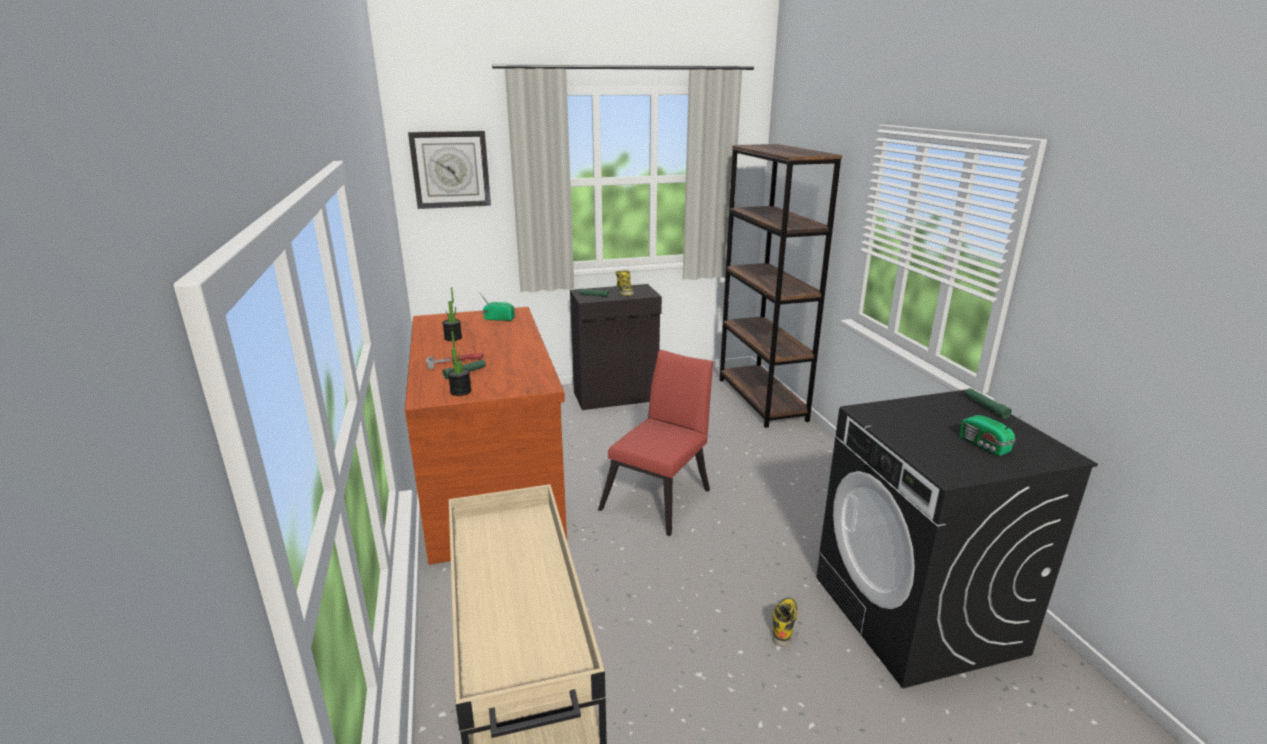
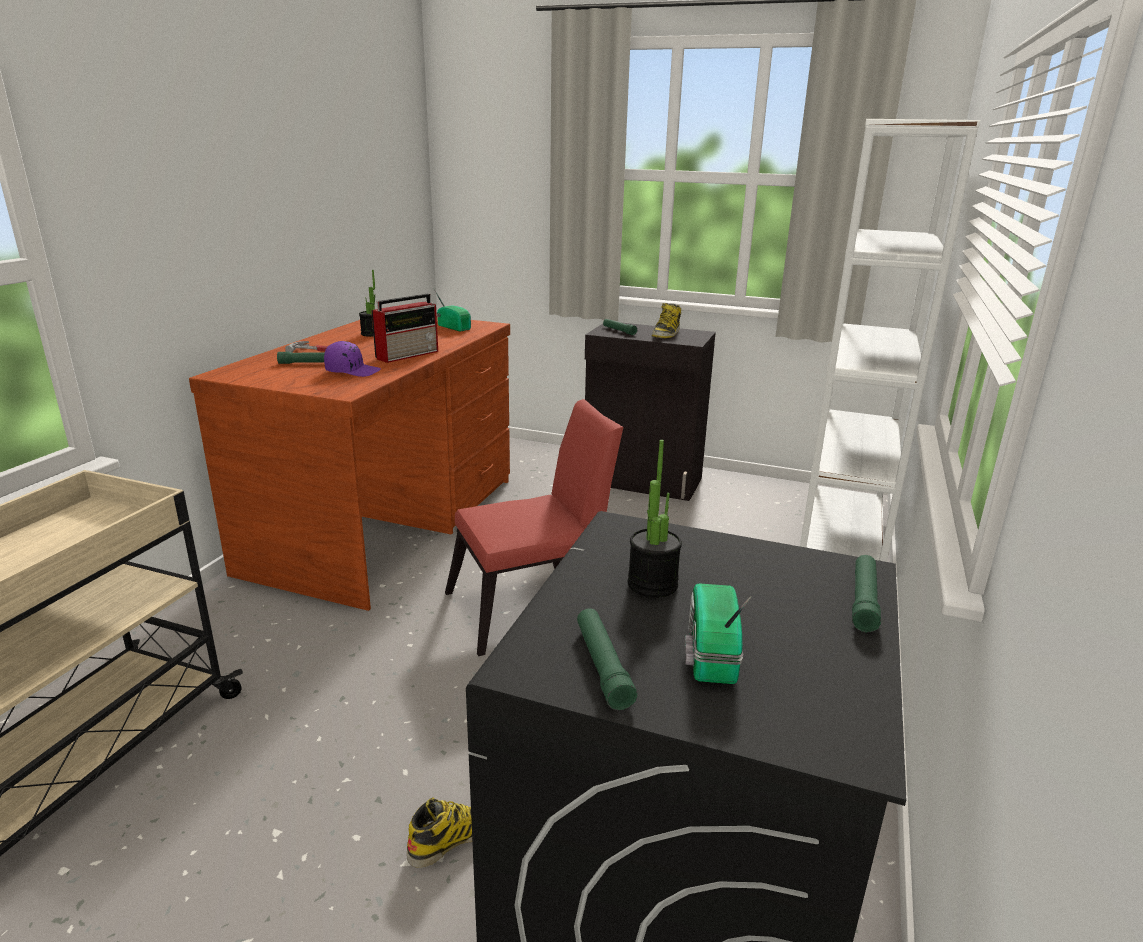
camera: 35 degrees right, 0 degrees up
wall clock [408,131,491,209] -> none
potted plant [448,331,472,396] -> potted plant moved to [628,440,682,598]
brown bookcase [720,144,842,428] -> white bookcase [800,119,980,562]
none -> purple cap [324,341,381,377]
none -> radio [371,294,438,363]
none -> green flashlight [577,608,637,710]

